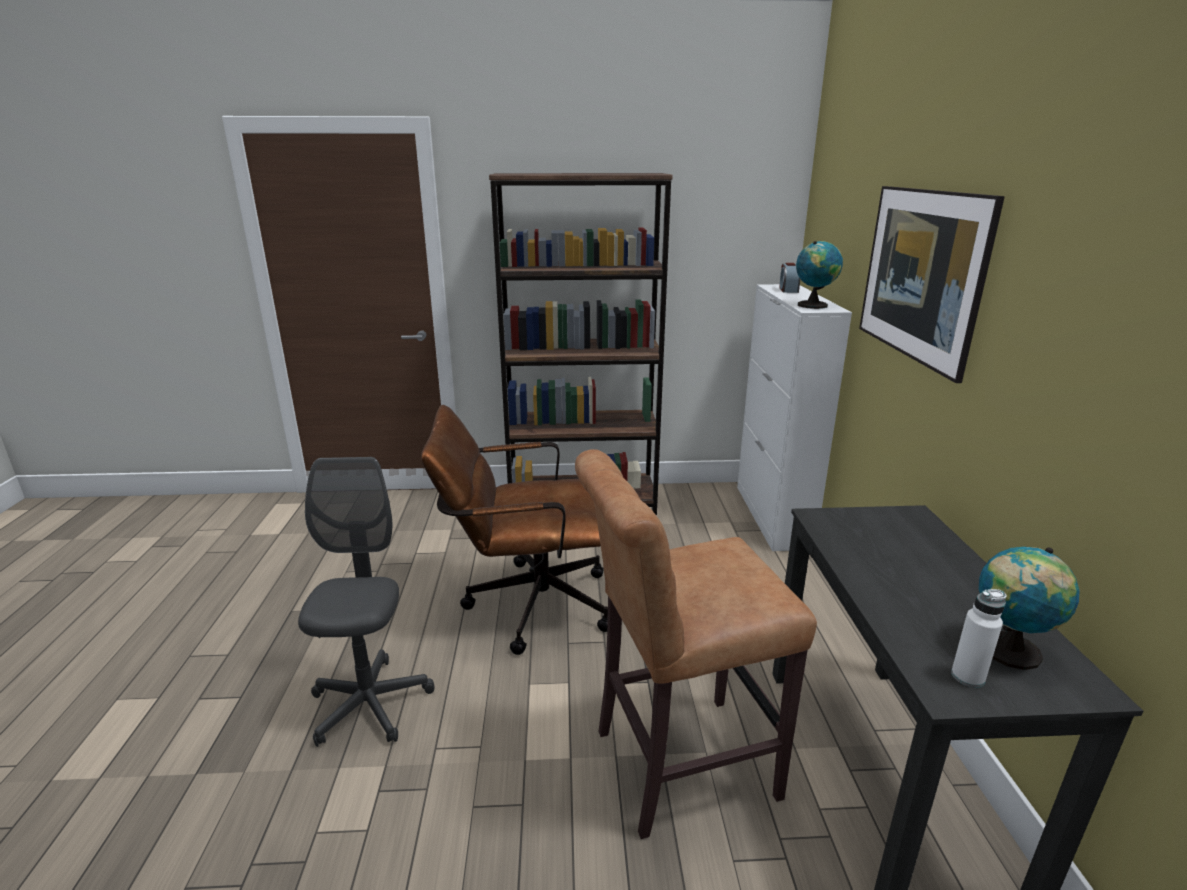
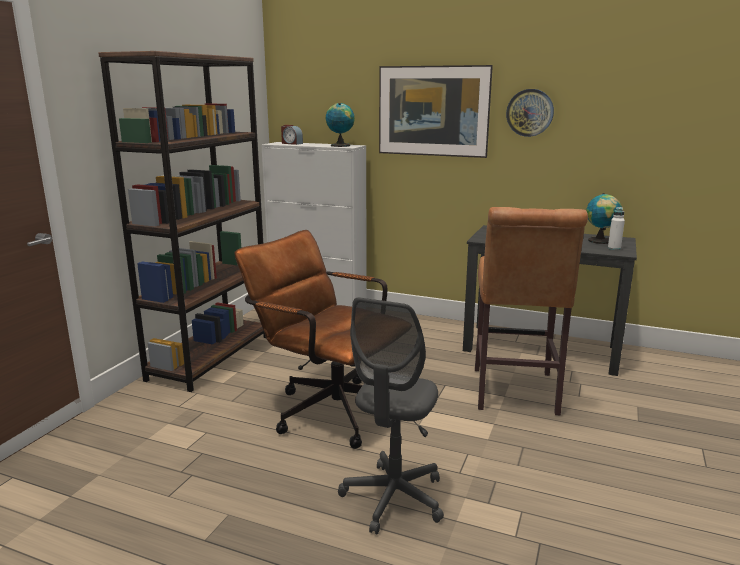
camera: 65 degrees left, 5 degrees down
grey office chair [298,457,435,747] -> grey office chair turned 90 degrees counterclockwise [338,297,444,534]
brown office chair [421,405,608,655] -> brown office chair turned 105 degrees clockwise [234,230,388,449]
none -> wall clock [506,89,554,137]

